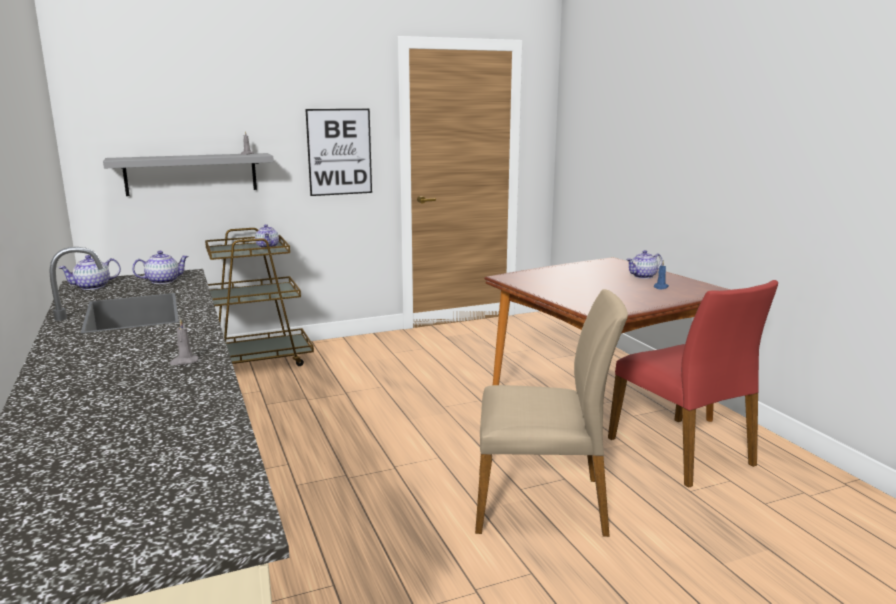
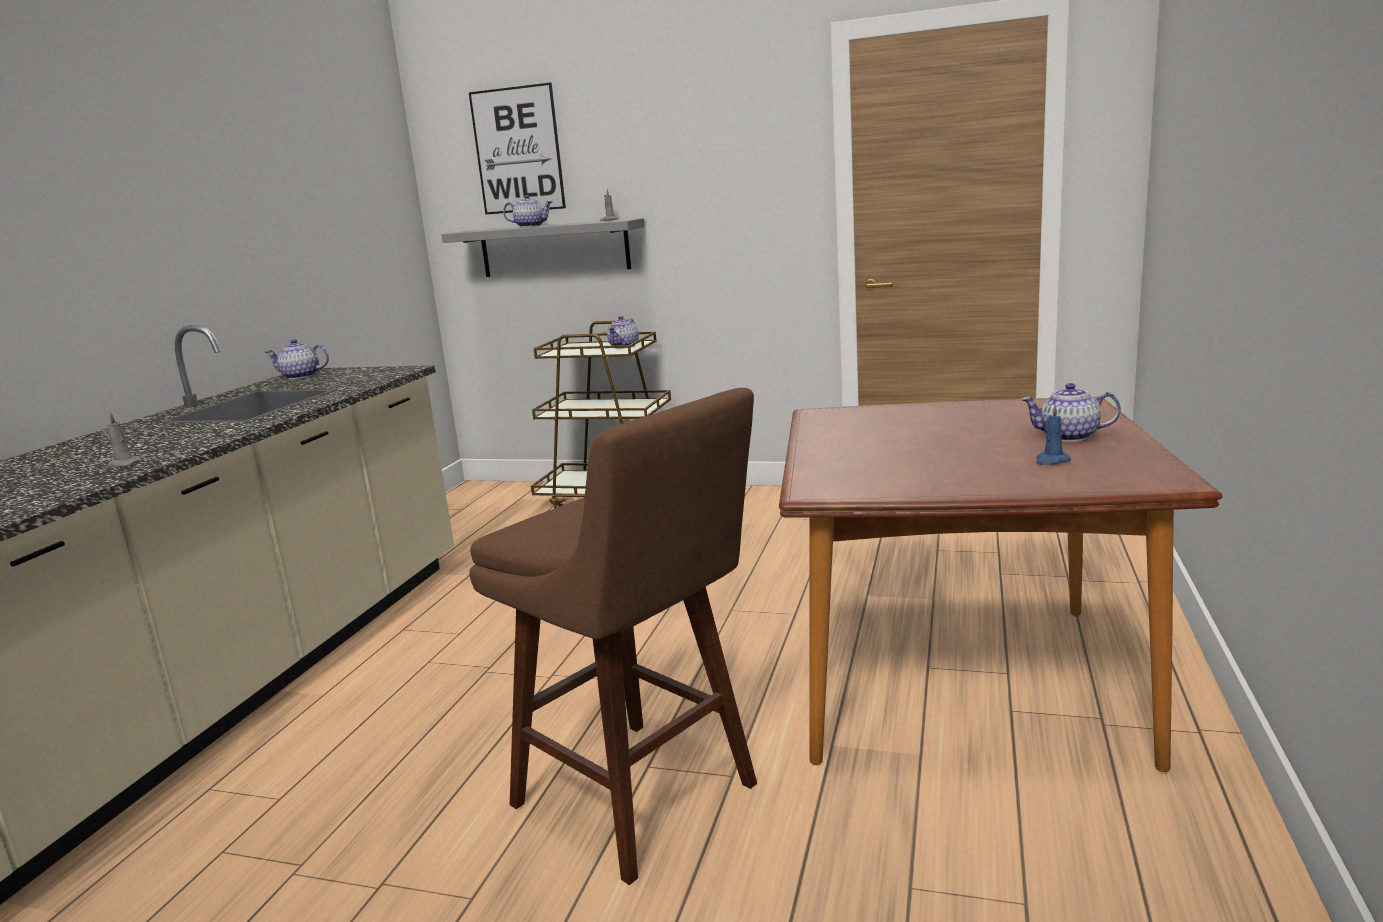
camera: 40 degrees right, 0 degrees up
teapot [132,251,189,284] -> teapot moved to [503,195,553,227]
picture [305,109,372,196] -> picture moved to [469,82,566,215]
beige chair [475,289,628,537] -> brown stool [469,388,757,885]
red chair [608,280,778,488] -> none

